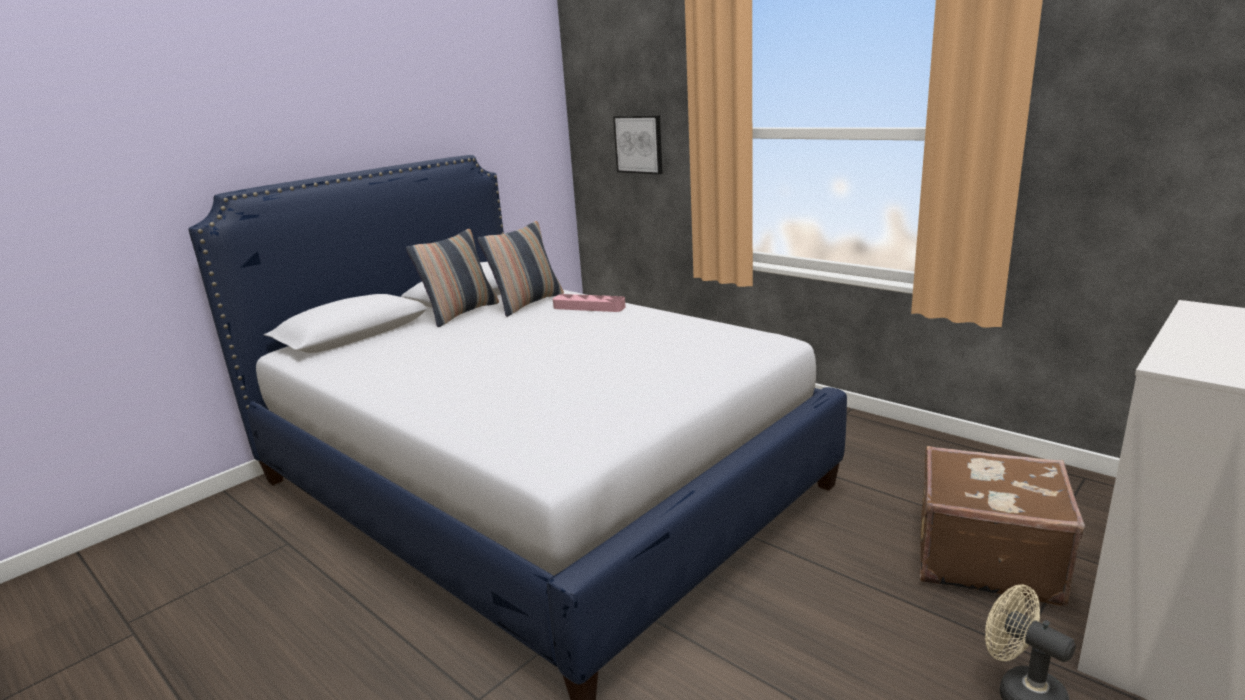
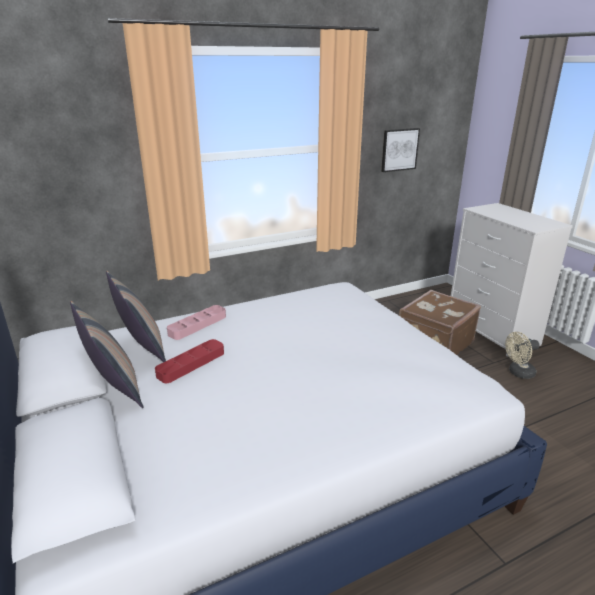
camera: 70 degrees left, 5 degrees up
picture [613,115,663,174] -> picture moved to [381,128,420,172]
none -> red tray [155,339,224,383]

